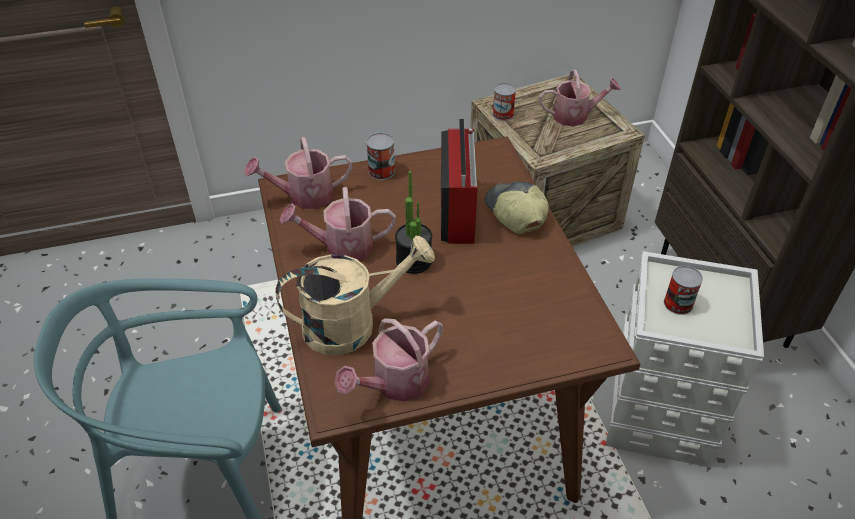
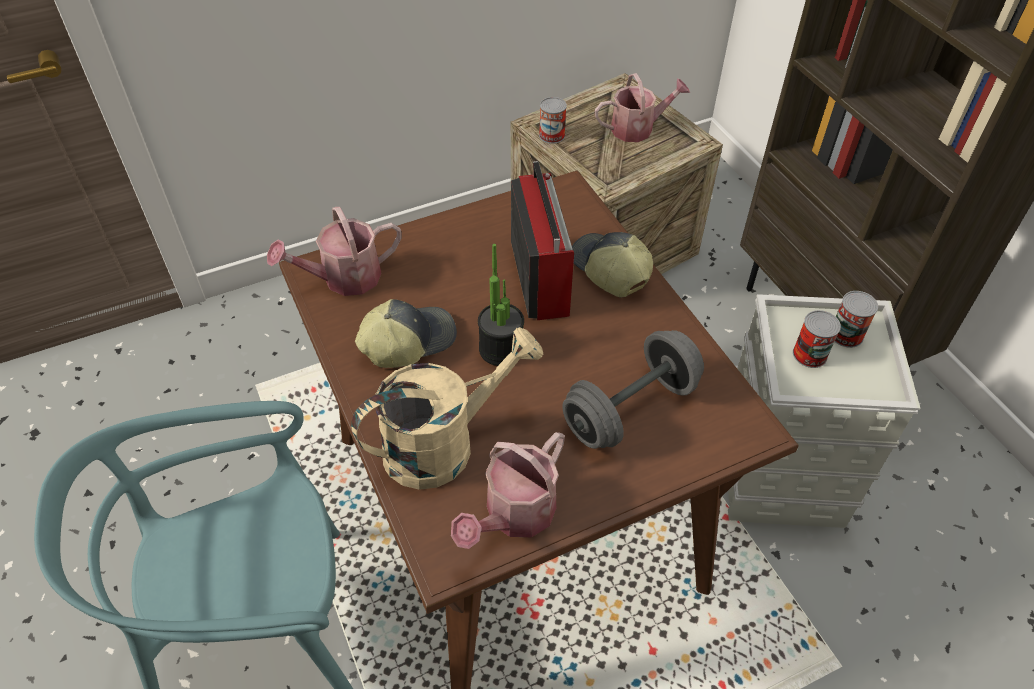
camera: 10 degrees left, 5 degrees up
watering can [280,187,396,260] -> cap [355,299,457,368]
can [366,133,395,180] -> can moved to [835,291,878,348]
none -> grey dumbbell [562,330,704,449]

